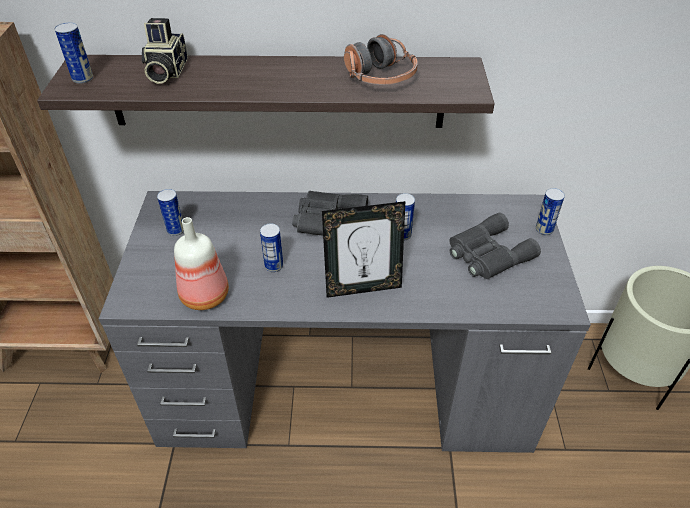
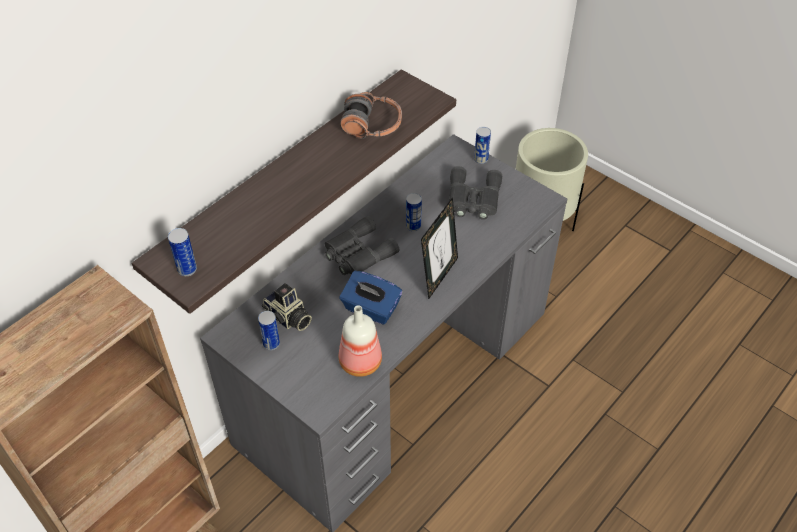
camera: 50 degrees left, 5 degrees up
camera [142,18,187,84] -> camera moved to [262,283,312,331]
can [260,224,283,272] -> blue tissue box [340,271,402,325]

